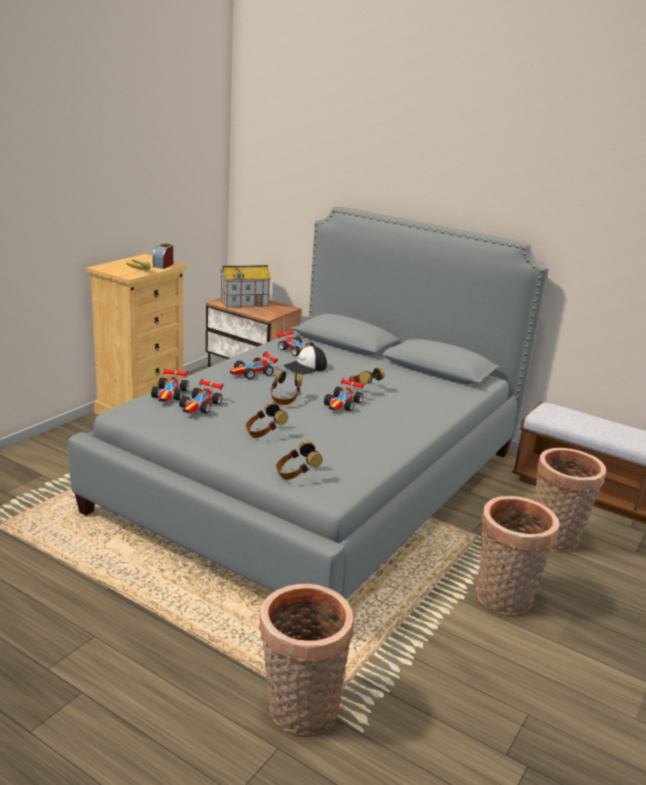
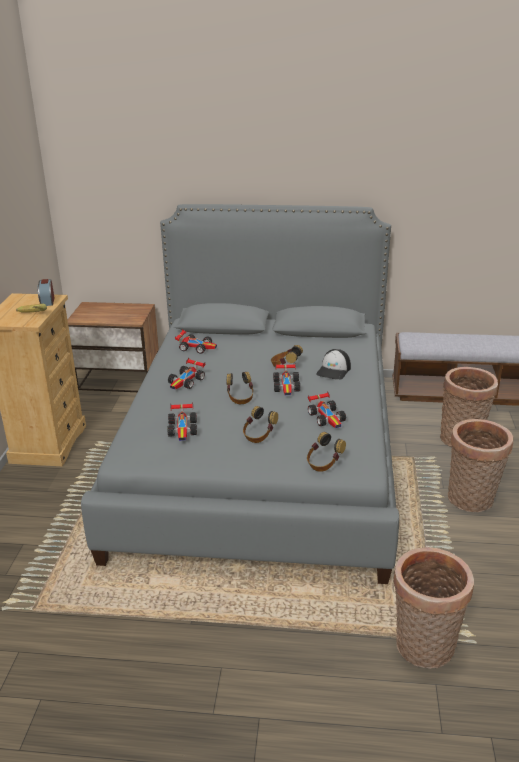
camera: 25 degrees left, 5 degrees up
toy car [151,368,189,402] -> toy car moved to [308,391,346,428]
toy house [220,265,271,308] -> none
cap [284,346,327,375] -> cap moved to [316,349,351,380]

